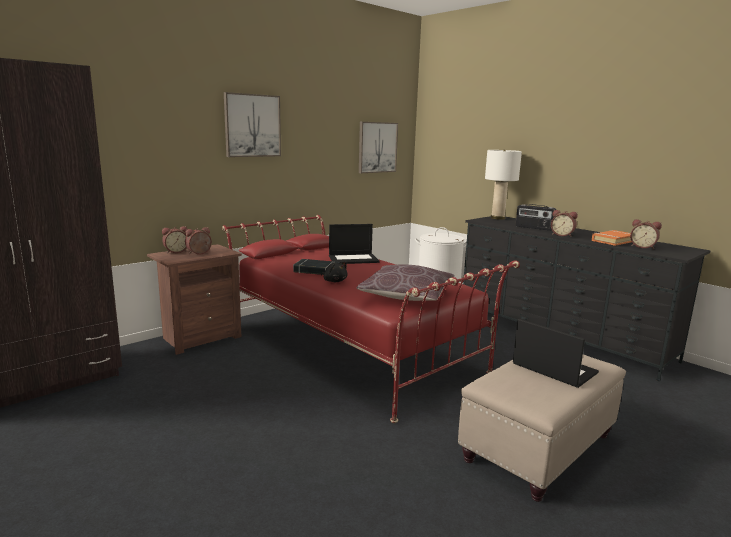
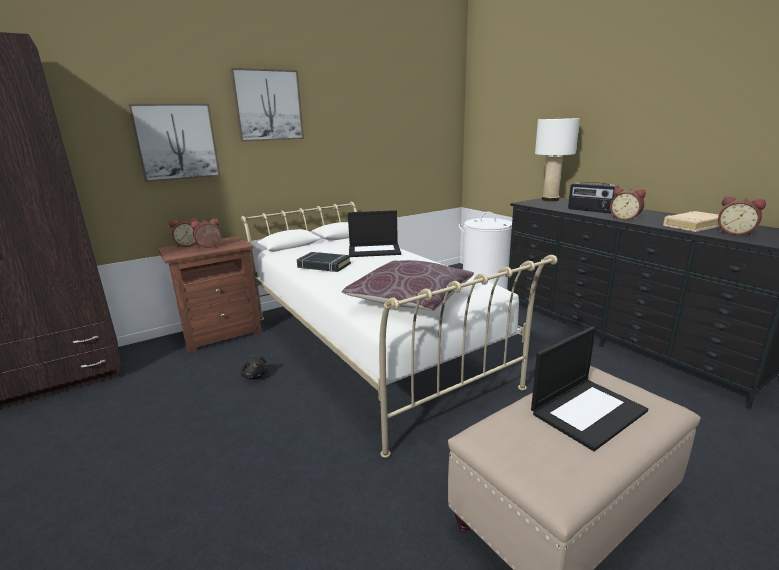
camera: 10 degrees right, 5 degrees up
red bed [222,215,520,423] -> white bed [241,202,558,458]
black plush toy [321,262,348,282] -> black plush toy moved to [240,357,268,379]
picture [359,122,398,173] -> picture moved to [128,104,220,182]
laptop [513,319,599,388] -> laptop turned 90 degrees clockwise [531,326,648,451]
orange book [592,230,632,246] -> beige book [663,211,720,232]

